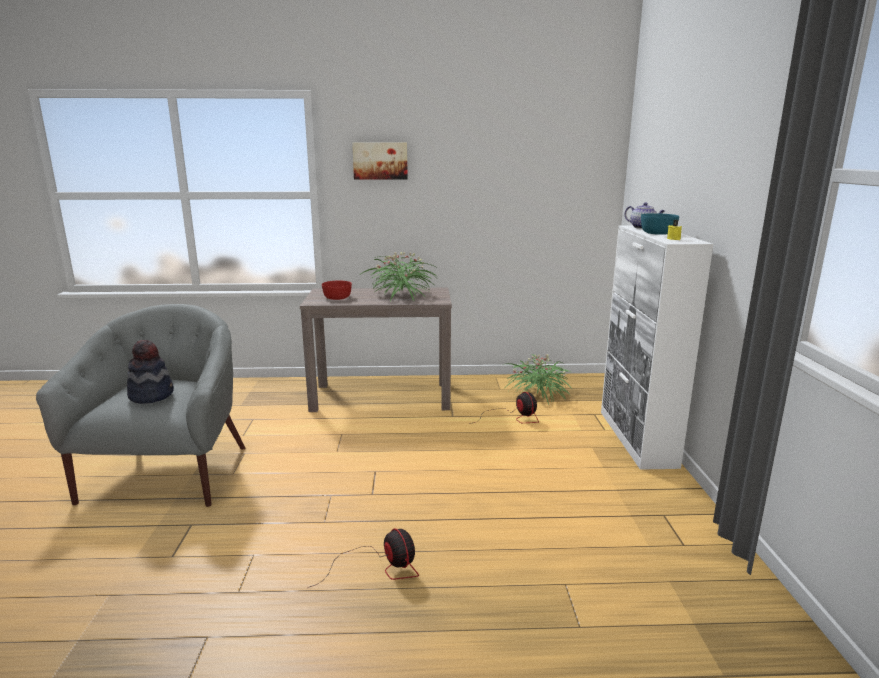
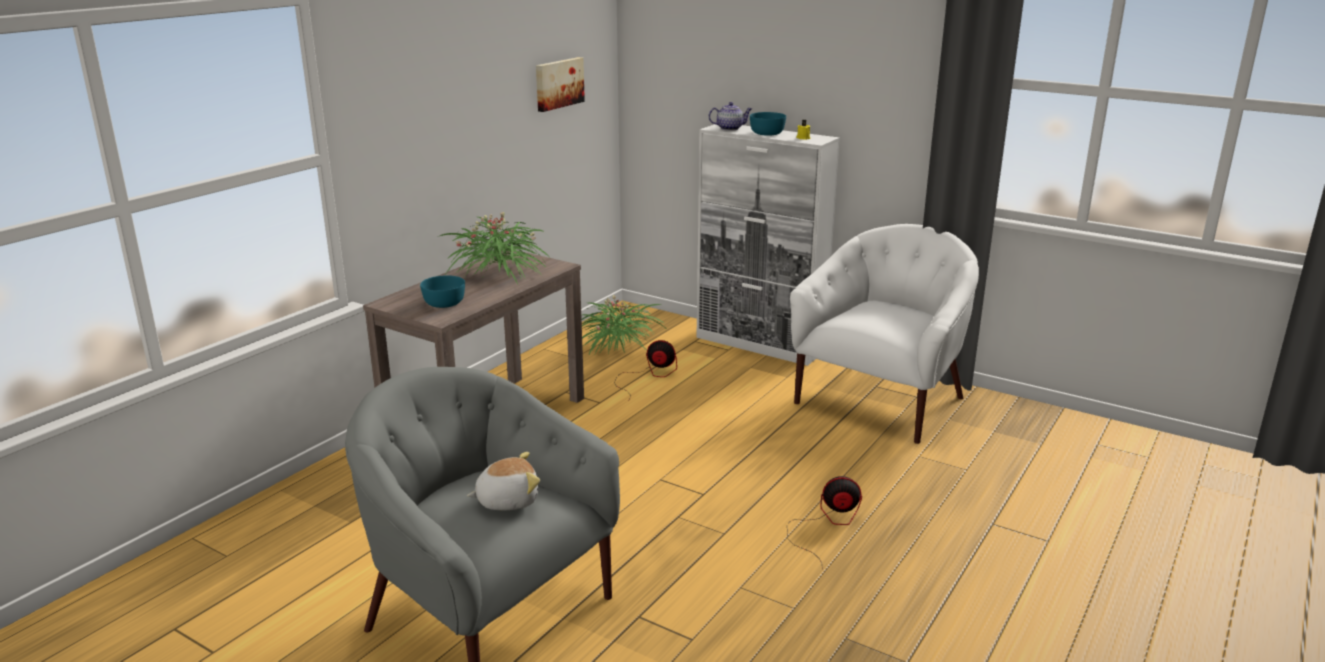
camera: 55 degrees left, 5 degrees up
hat [127,340,174,404] -> plush toy [467,452,540,511]
red bowl [322,281,352,300] -> turquoise bowl [420,275,465,308]
picture [352,142,408,179] -> picture moved to [536,57,585,112]
none -> white armchair [790,224,979,444]

